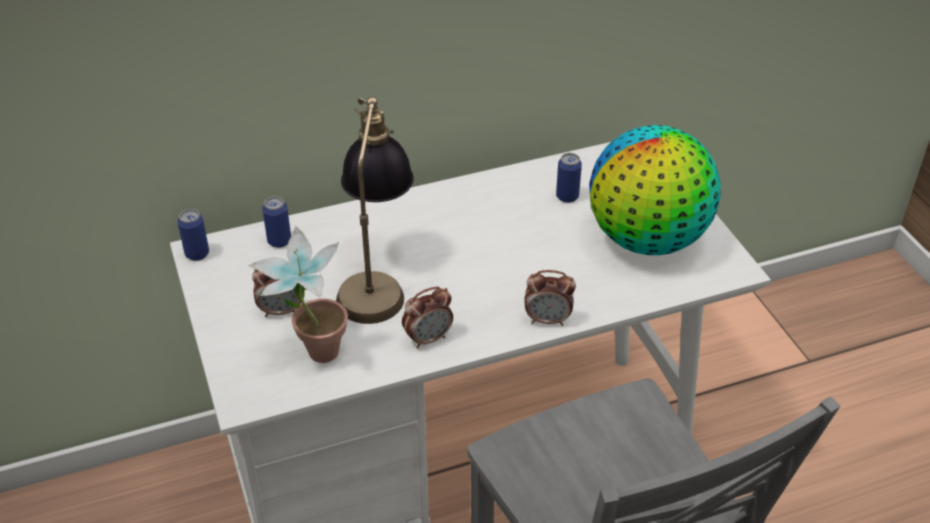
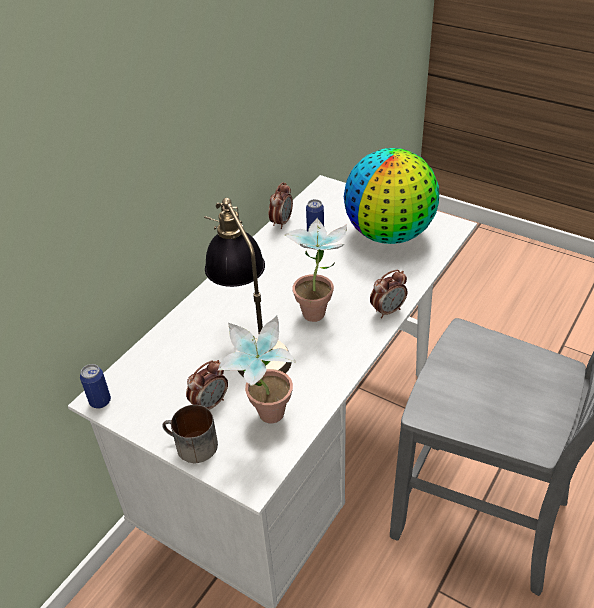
camera: 35 degrees left, 0 degrees up
can [262,196,291,248] -> none
alarm clock [402,286,453,349] -> alarm clock moved to [269,182,293,229]
none -> mug [162,405,218,463]
none -> potted plant [285,218,347,322]

